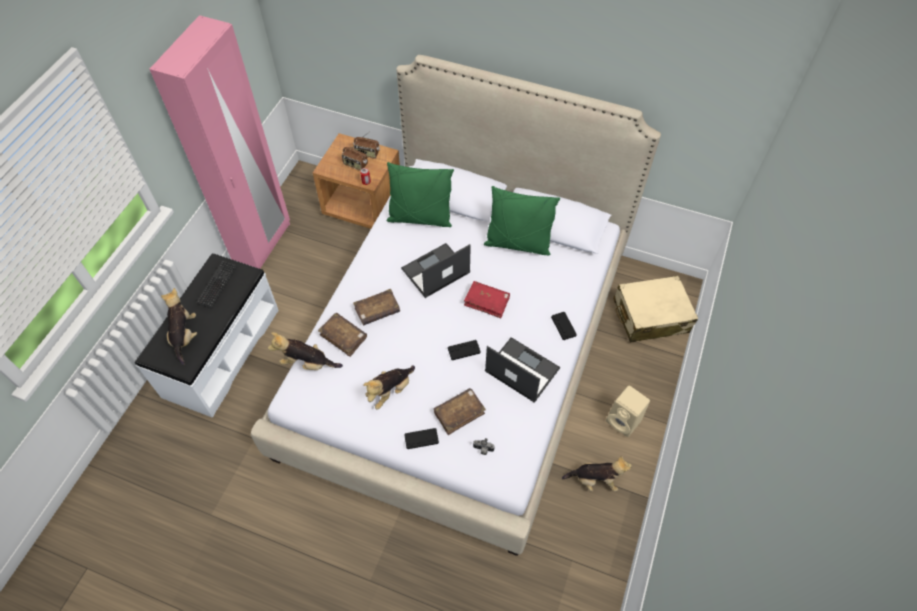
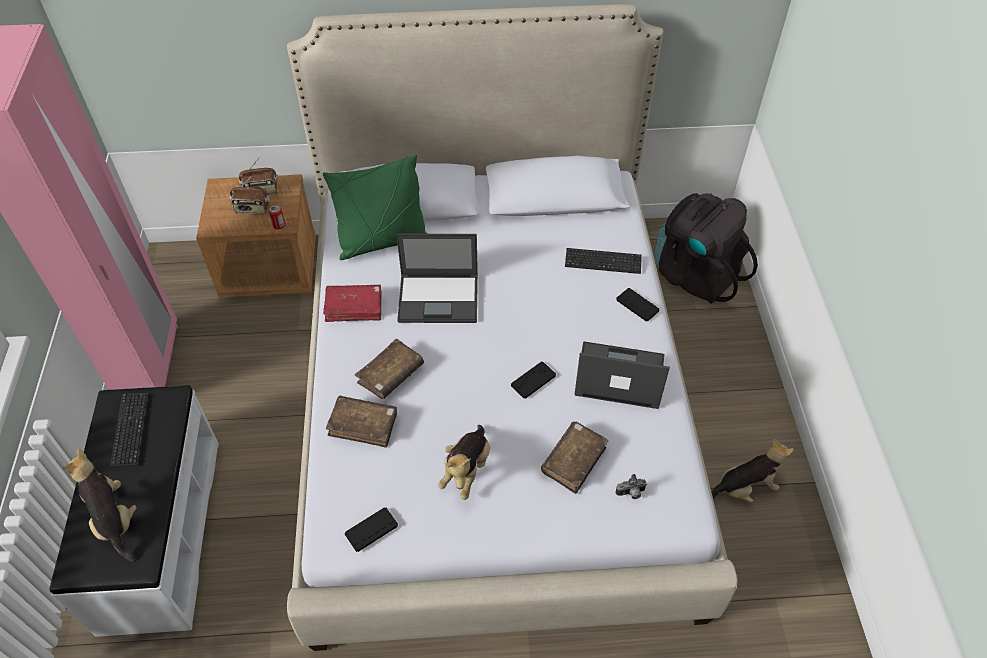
camera: 25 degrees left, 5 degrees down
plush toy [268,332,343,370] -> none
laptop [401,243,471,298] -> laptop turned 120 degrees counterclockwise [396,234,478,323]
black game controller [404,428,439,449] -> black game controller moved to [345,507,398,552]
red book [464,281,510,318] -> red book moved to [323,285,382,322]
green pillow [484,186,560,256] -> none
beige speaker [606,385,650,437] -> none
beige suitcase [614,276,698,343] -> black backpack [654,193,758,304]
none -> keyboard [565,248,642,274]

